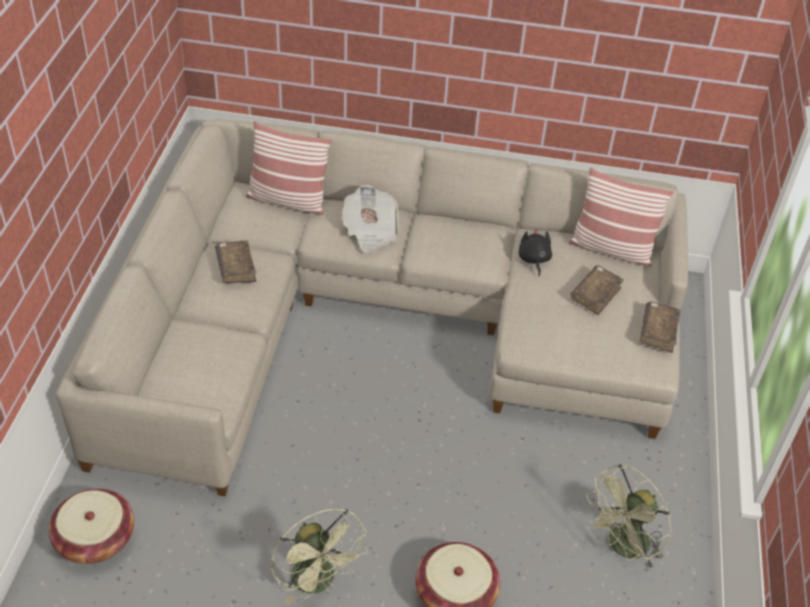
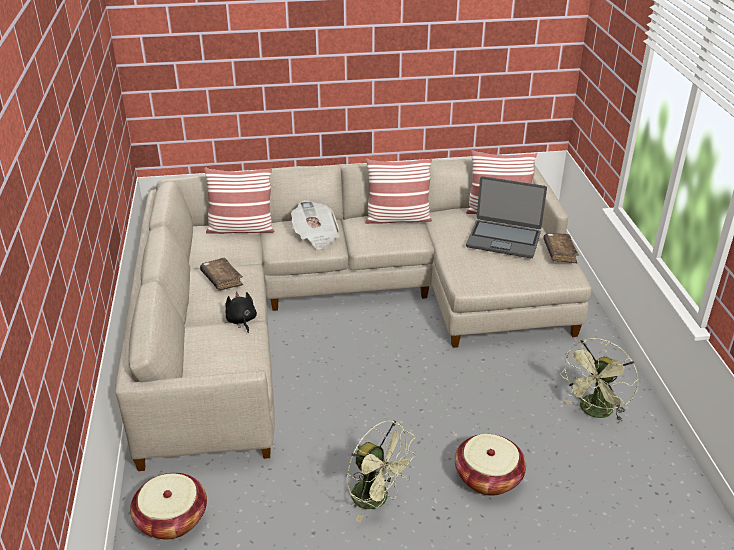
camera: 15 degrees left, 10 degrees down
black plush toy [518,228,552,276] -> black plush toy moved to [225,292,257,333]
brown book [571,266,624,315] -> laptop [466,176,547,258]
none -> pillow [365,158,432,224]

